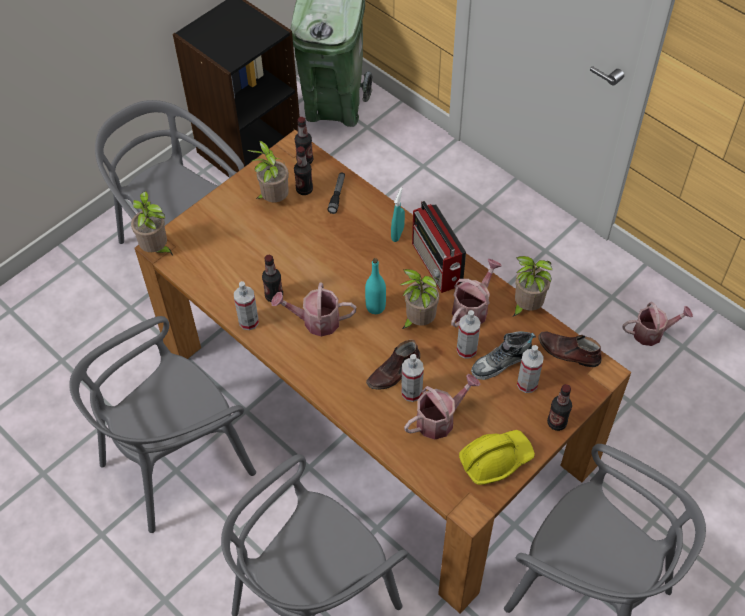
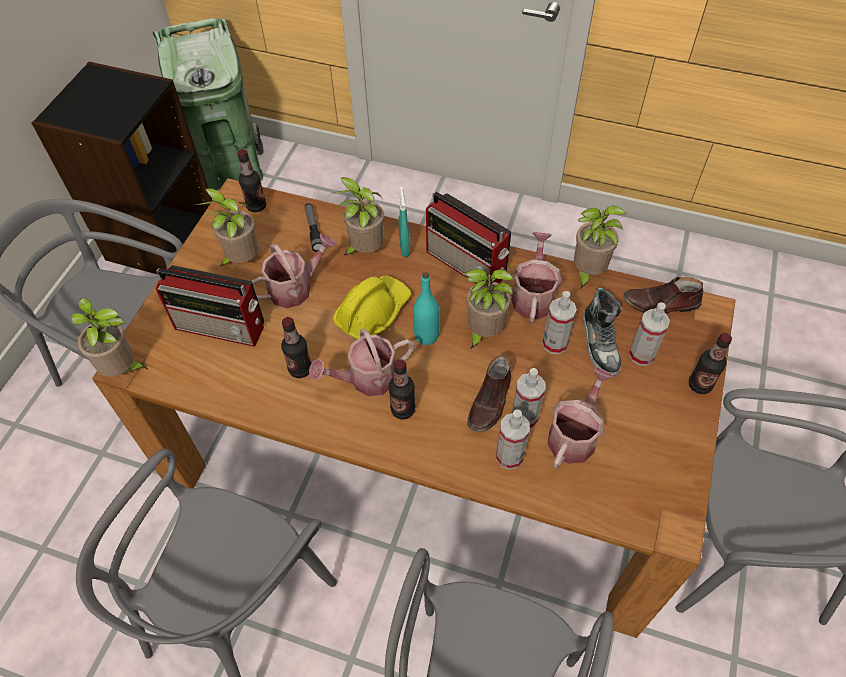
camera: 25 degrees left, 0 degrees up
spray bottle [234,281,259,330] -> spray bottle moved to [496,409,530,470]
bottle [294,146,313,195] -> bottle moved to [388,359,415,419]
yellow hard hat [459,430,535,485] -> yellow hard hat moved to [333,276,411,340]
shoe [471,332,536,380] -> shoe turned 45 degrees counterclockwise [583,288,622,376]
watering can [622,302,693,346] -> watering can moved to [252,234,337,308]
none -> radio [155,265,264,347]
none -> potted plant [333,177,384,256]

